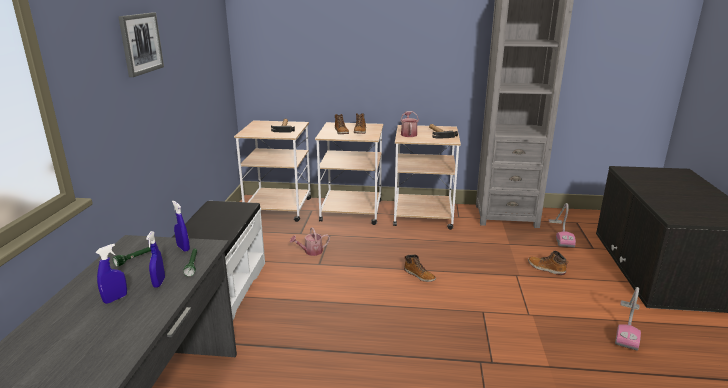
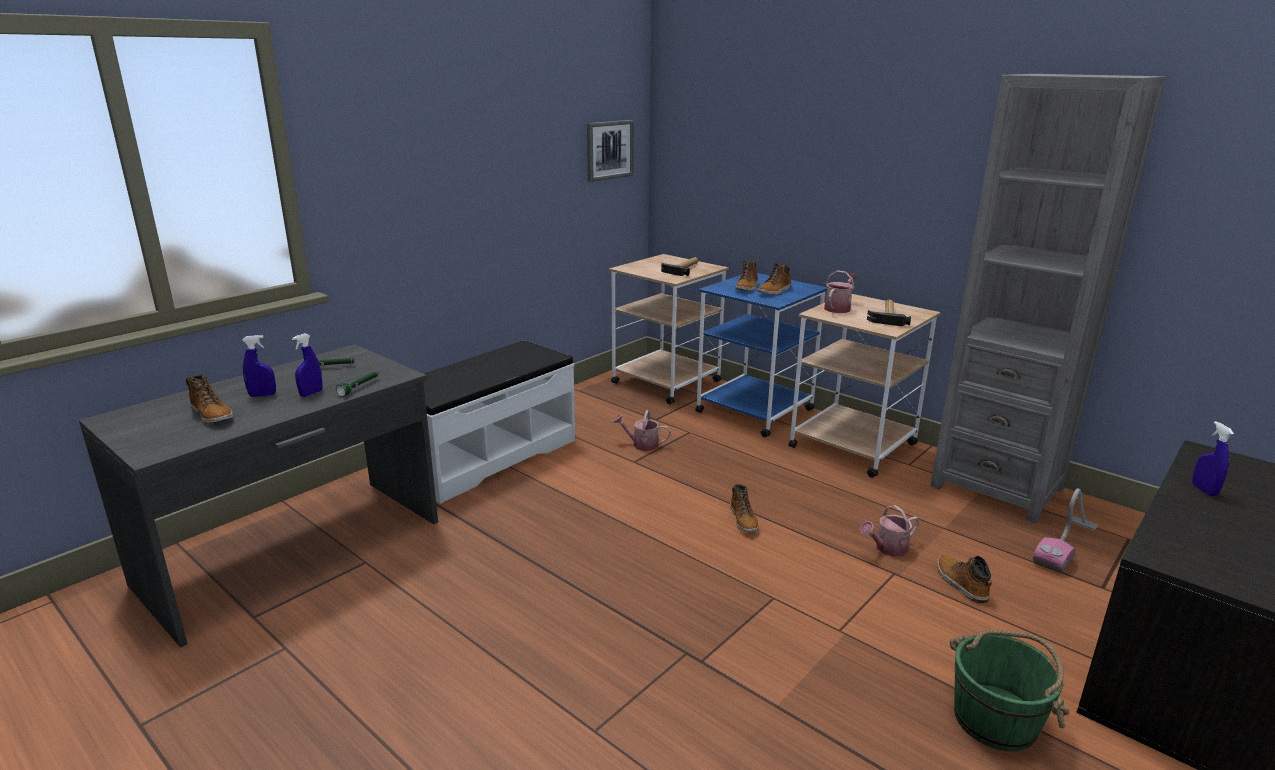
camera: 35 degrees right, 0 degrees up
picture [118,12,164,77] -> picture moved to [587,120,634,182]
blue spray bottle [172,201,190,252] -> blue spray bottle moved to [1192,421,1234,497]
beige cart [315,122,383,225] -> blue cart [695,273,827,437]
vacuum cleaner [615,287,641,351] -> green bucket [950,629,1070,751]
none -> boot [186,374,233,424]
none -> watering can [860,505,919,557]

